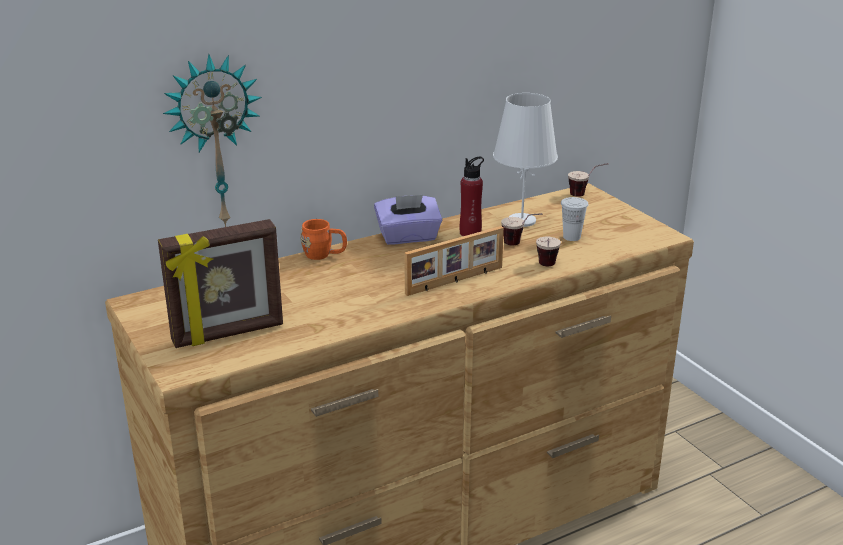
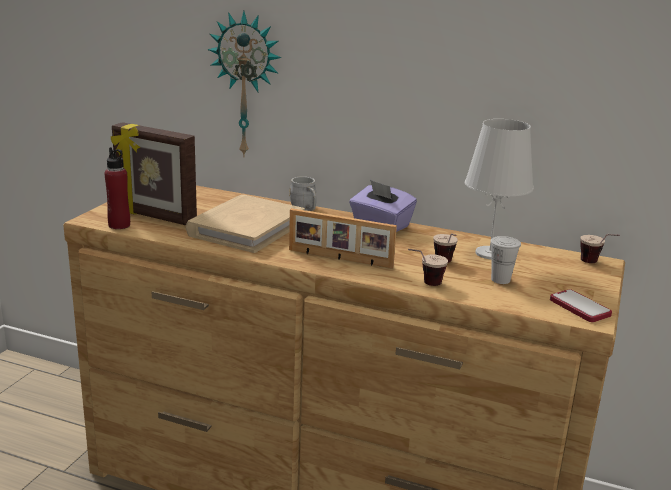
camera: 50 degrees right, 5 degrees down
orange mug [300,219,347,260] -> grey mug [289,177,316,211]
red bottle [460,157,484,236] -> red bottle moved to [104,147,130,229]
none -> beige book [186,195,305,253]
none -> phone [550,289,612,322]

